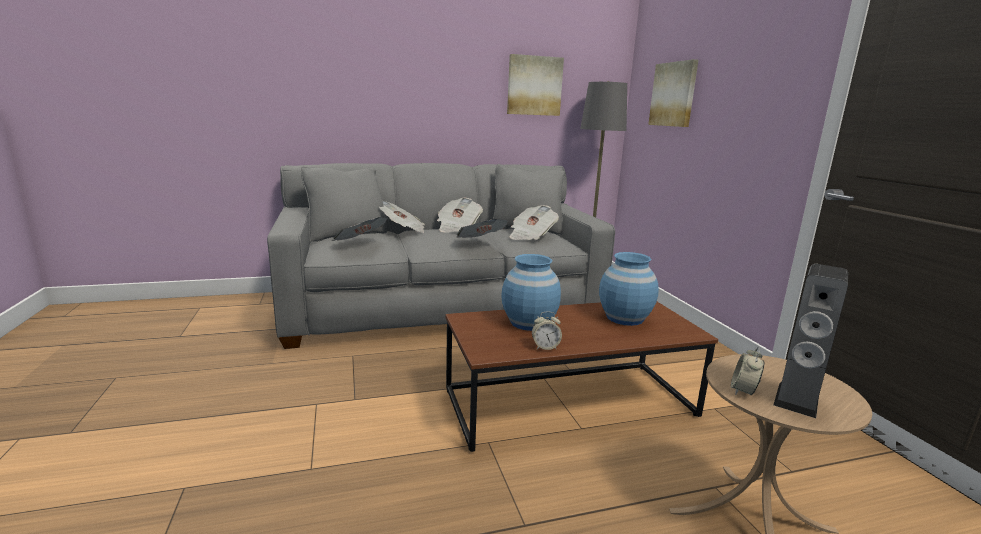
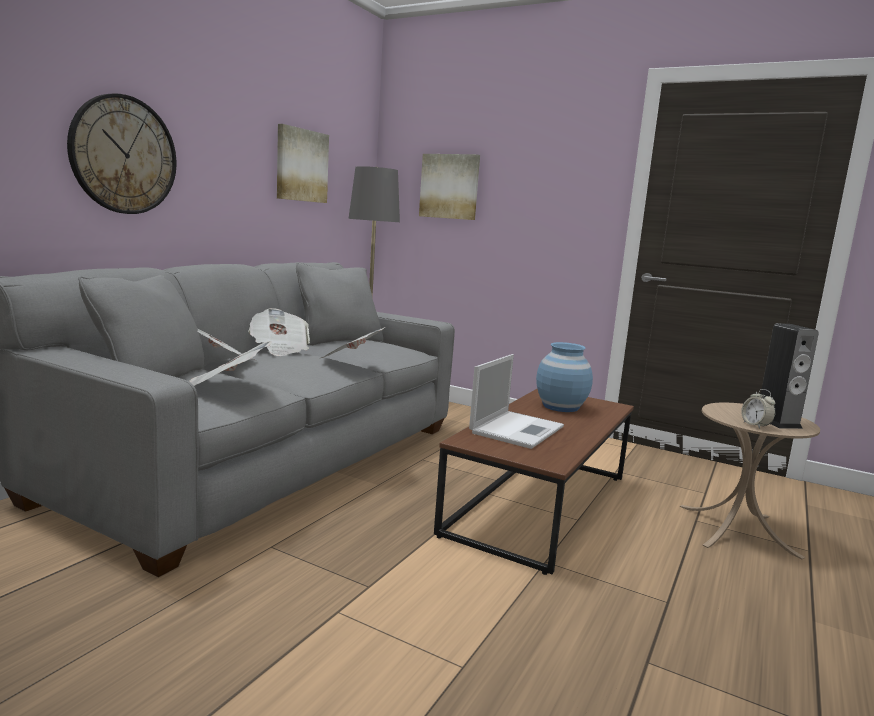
camera: 45 degrees left, 5 degrees down
blue vase [501,254,561,331] -> laptop [469,354,564,449]
newspaper [510,205,559,240] -> none
alarm clock [532,311,562,350] -> none
none -> wall clock [67,94,176,214]

